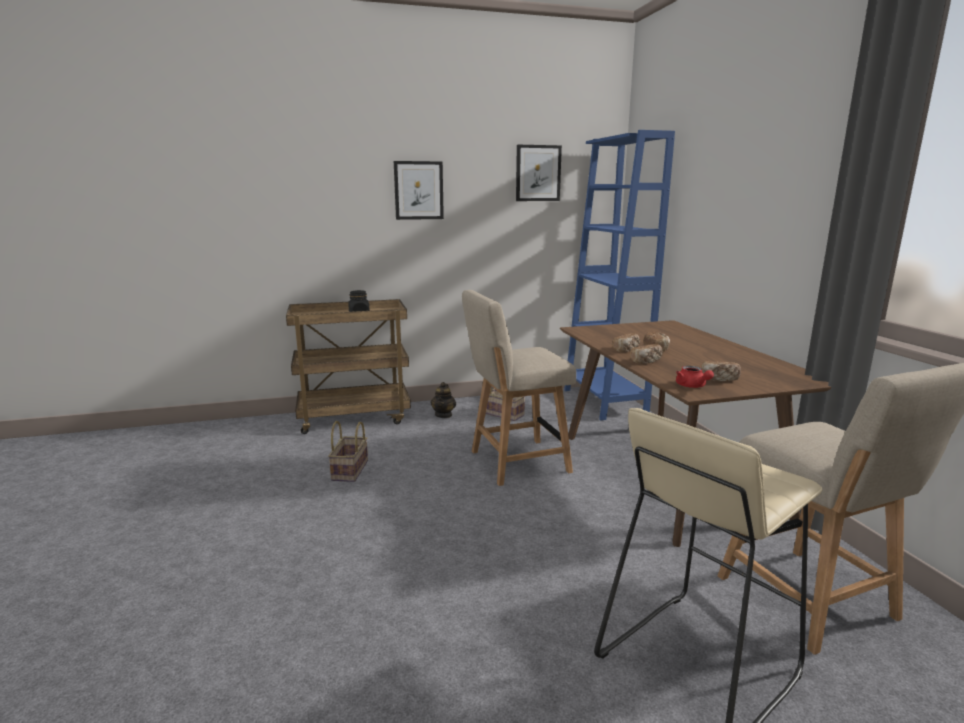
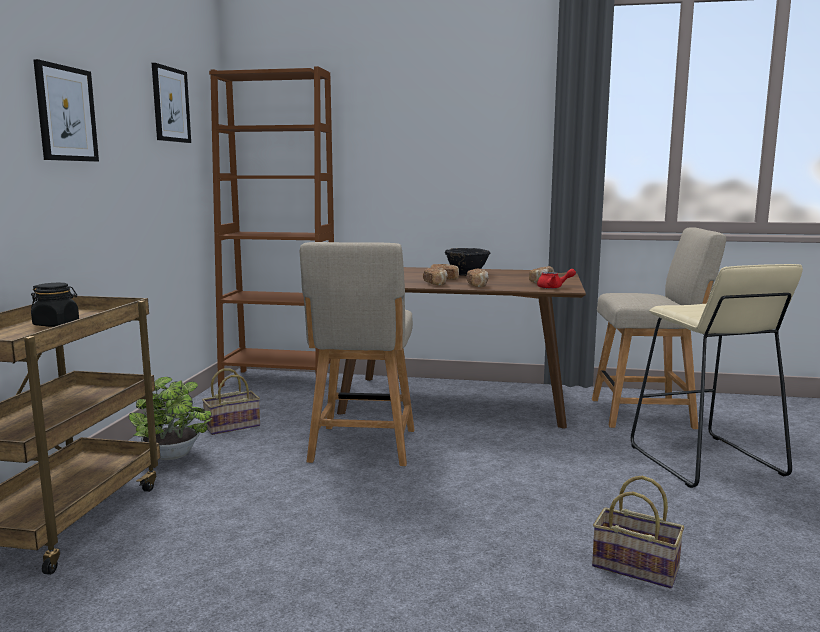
camera: 65 degrees left, 5 degrees down
basket [328,421,368,482] -> basket moved to [592,476,684,589]
teapot [430,382,456,418] -> potted plant [129,377,212,460]
blue bookcase [564,130,675,420] -> brown bookcase [209,66,334,388]
none -> black bowl [445,248,490,276]

